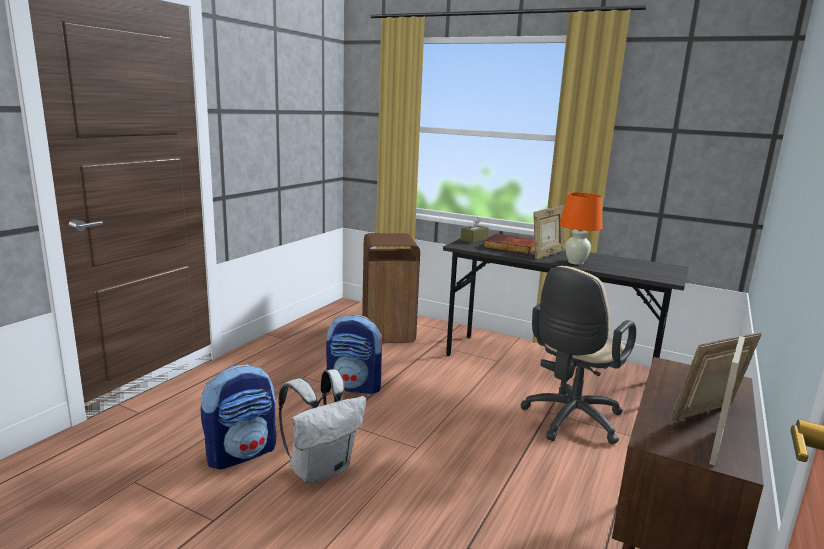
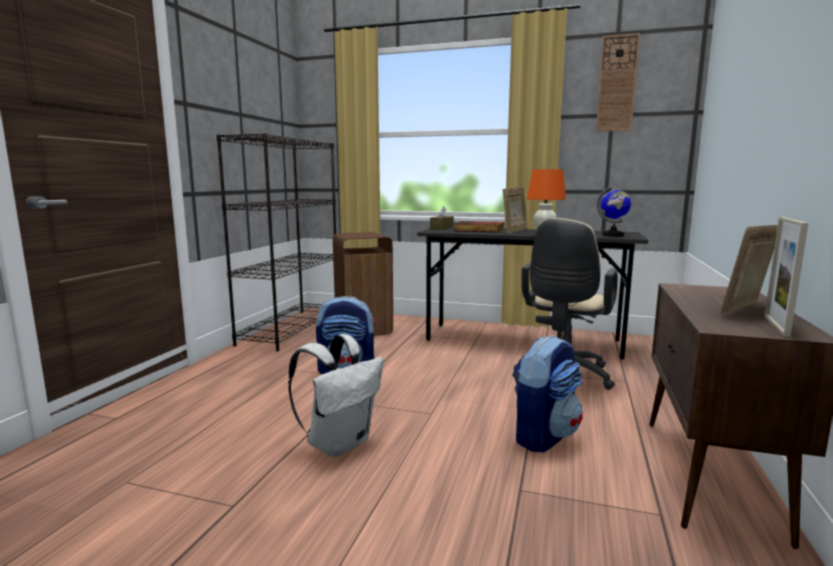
camera: 10 degrees left, 5 degrees down
backpack [200,364,276,469] -> backpack moved to [513,335,583,452]
none -> black bookcase [216,133,336,351]
none -> wall clock [596,33,640,131]
none -> globe [597,186,631,236]

